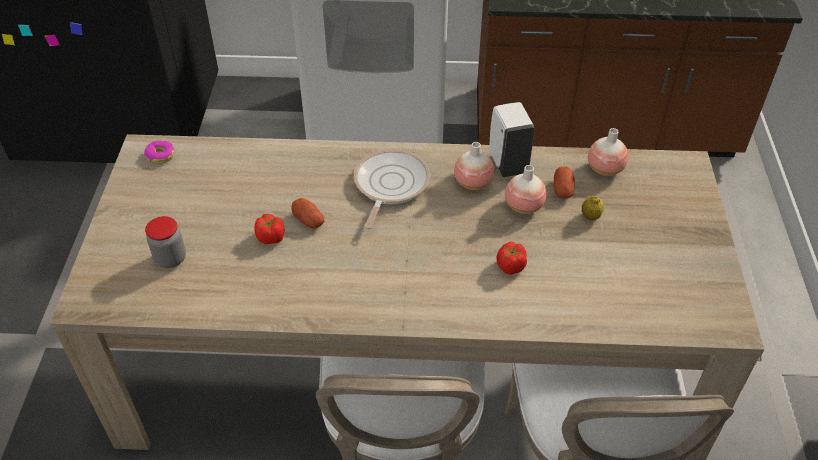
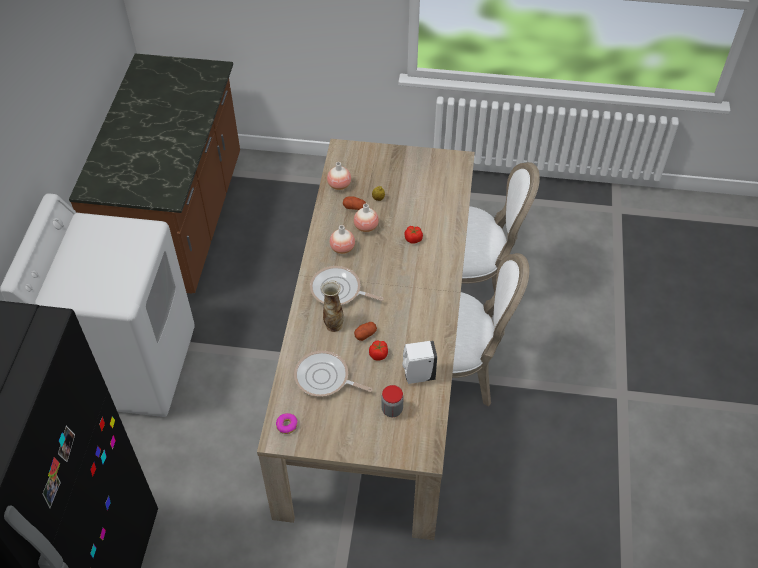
camera: 85 degrees left, 5 degrees up
white soap dispenser [489,102,535,177] -> white soap dispenser moved to [402,341,437,384]
none -> frying pan [294,351,373,397]
none -> vase [321,280,344,332]

